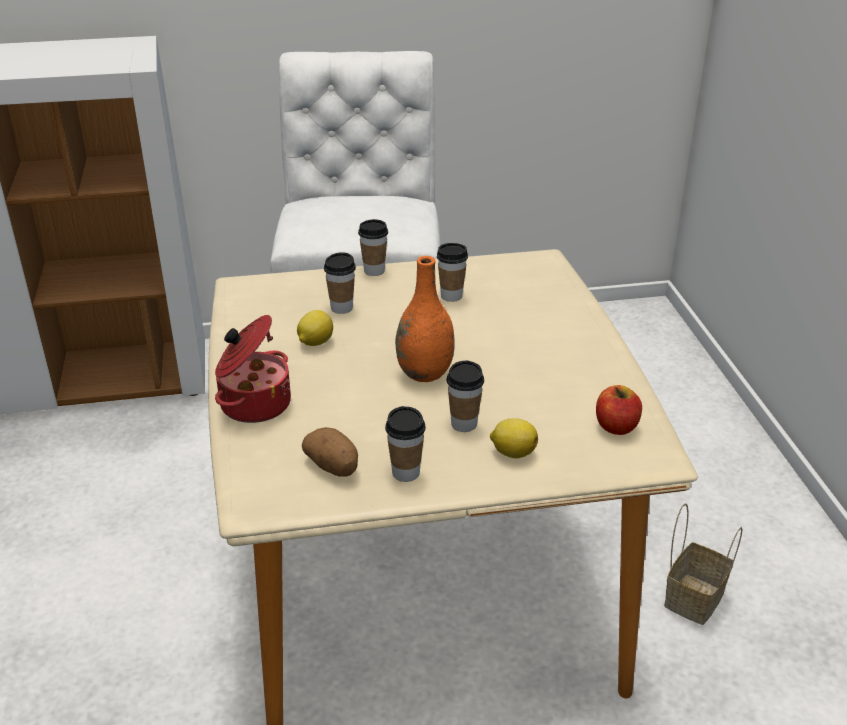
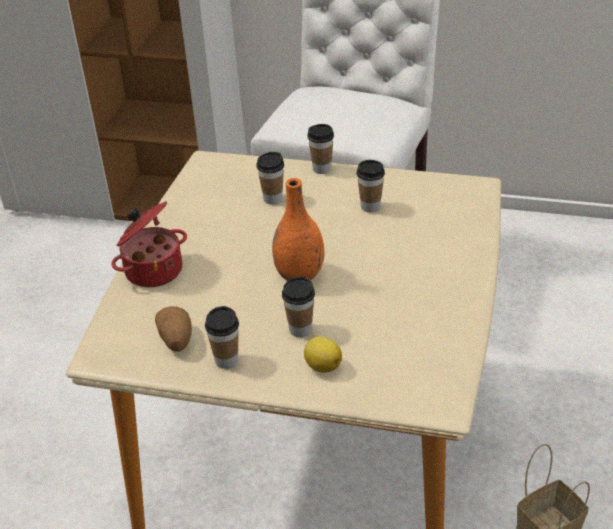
camera: 25 degrees right, 5 degrees up
lemon [297,310,333,346] -> none
apple [596,385,642,435] -> none

